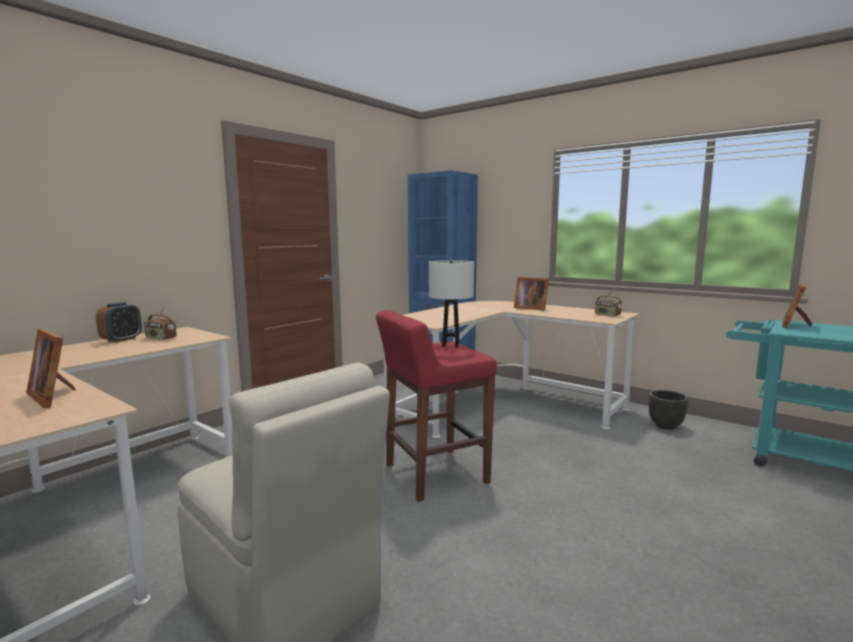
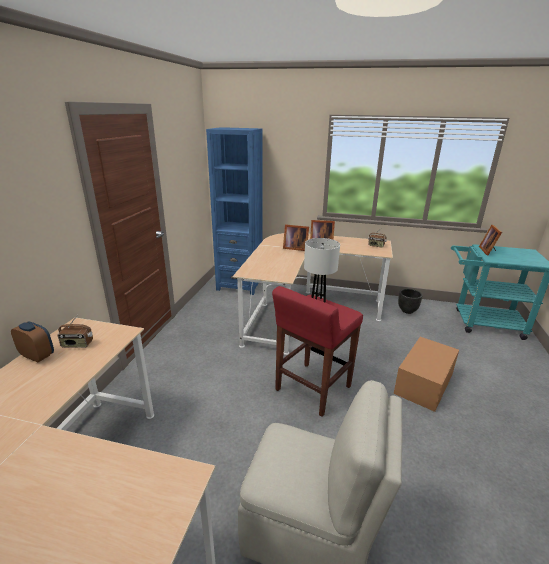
camera: 25 degrees left, 15 degrees up
picture frame [26,329,76,408] -> picture frame moved to [283,224,309,251]
alarm clock [96,302,142,342] -> alarm clock turned 60 degrees counterclockwise [11,321,54,362]
none -> cardboard box [394,337,459,412]

